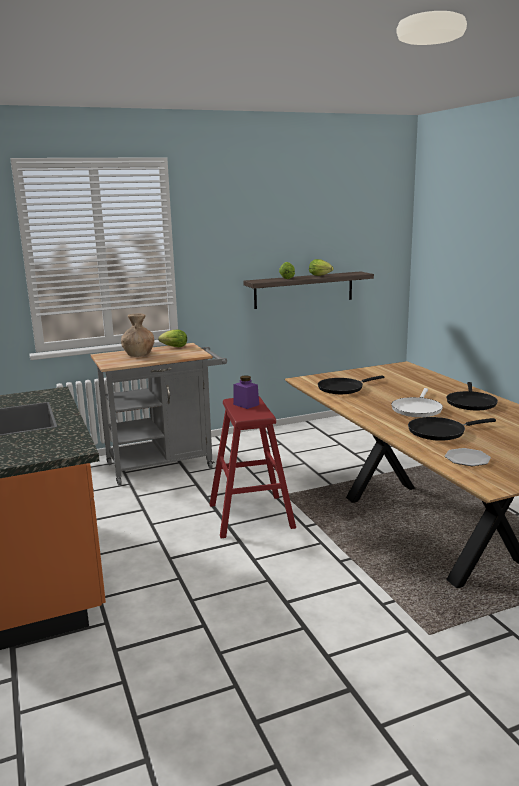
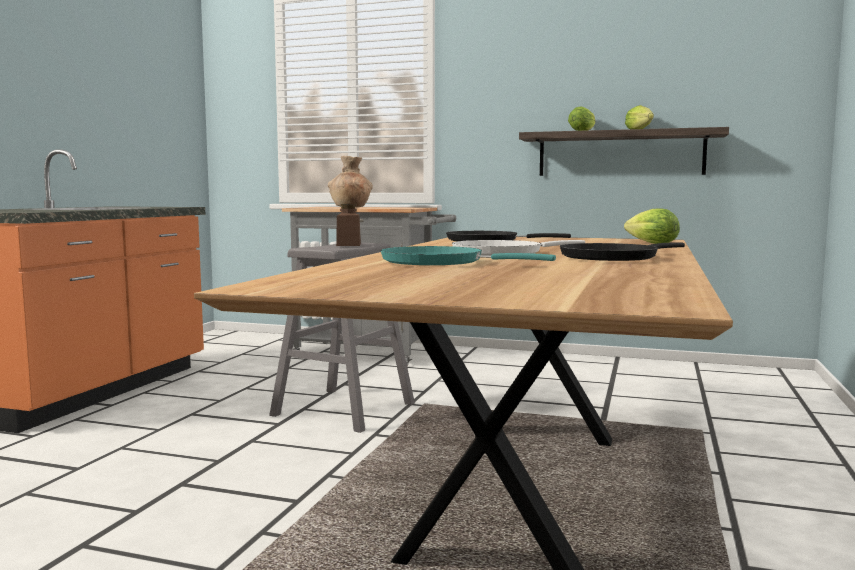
camera: 40 degrees right, 10 degrees down
lettuce [158,330,187,347] -> lettuce moved to [624,209,680,244]
red stool [210,397,296,538] -> grey stool [269,243,415,433]
purple jar [233,375,259,409] -> brown jar [336,204,361,246]
black frying pan [408,417,496,441] -> turquoise frying pan [381,246,556,265]
plate [445,448,491,466] -> none

